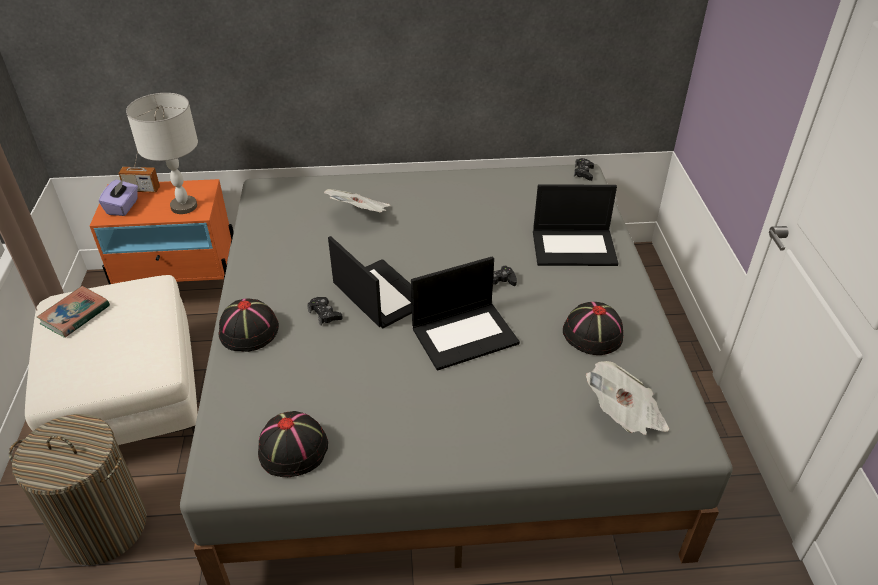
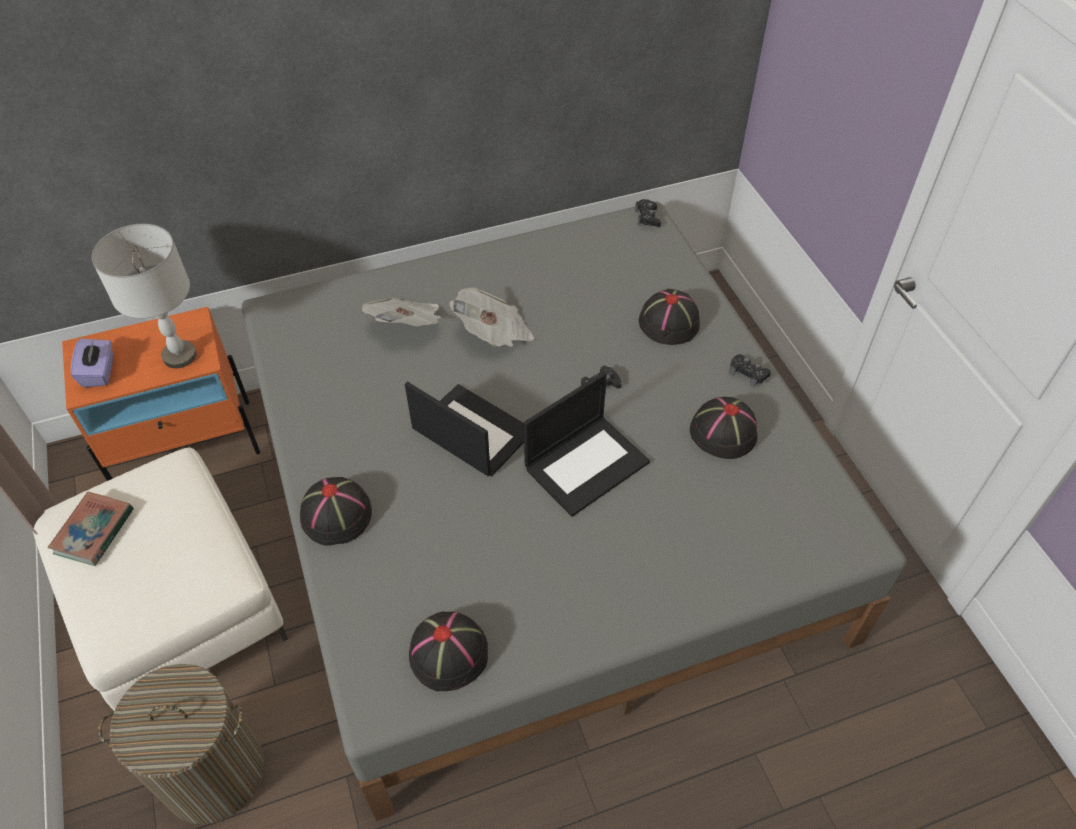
camera: 15 degrees left, 10 degrees up
radio [118,151,160,193] -> none
black game controller [307,297,343,325] -> black game controller moved to [729,354,771,387]
laptop [533,184,618,266] -> black hat [639,289,700,345]
newspaper [586,361,669,435] -> newspaper moved to [449,287,534,347]

